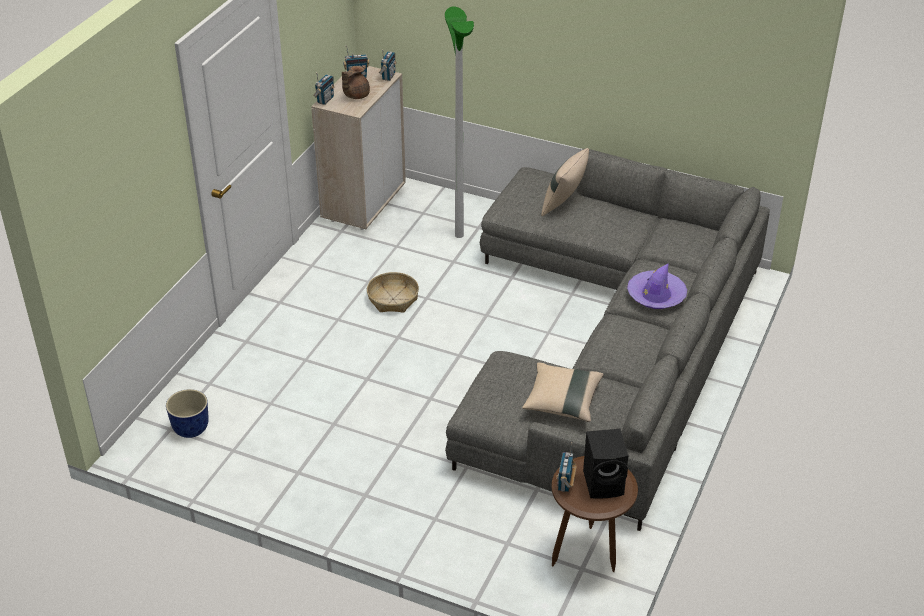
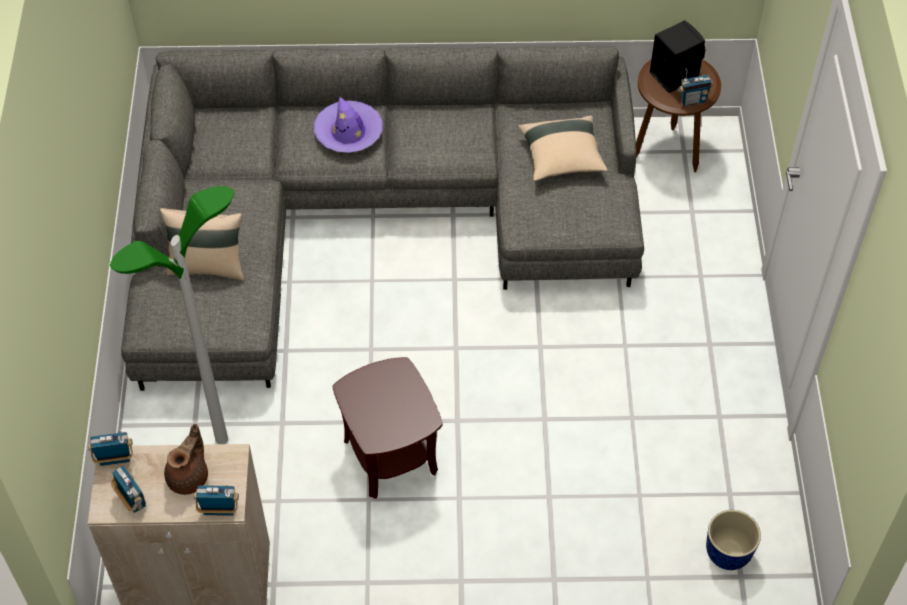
camera: 115 degrees left, 15 degrees up
brown teapot [342,66,370,99] -> brown teapot turned 75 degrees counterclockwise [164,424,208,495]
basket [367,272,419,313] -> brown side table [333,357,443,499]

